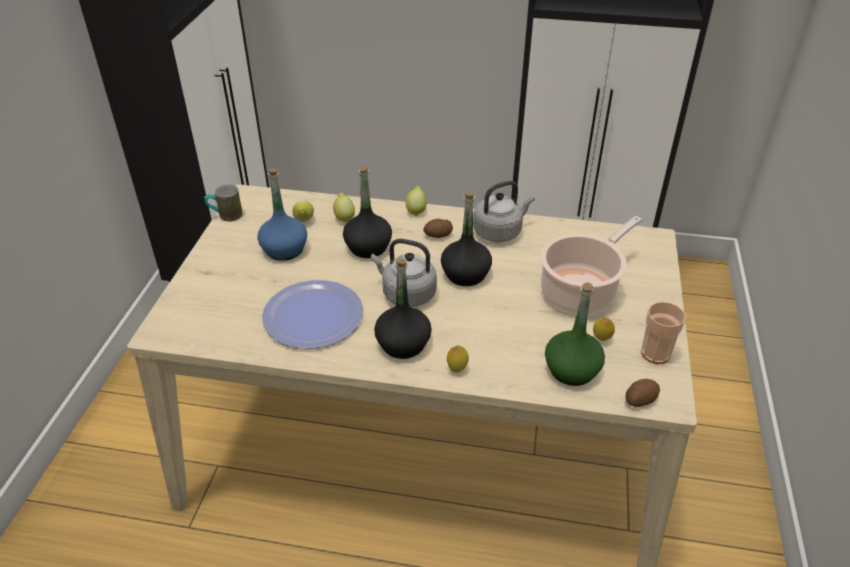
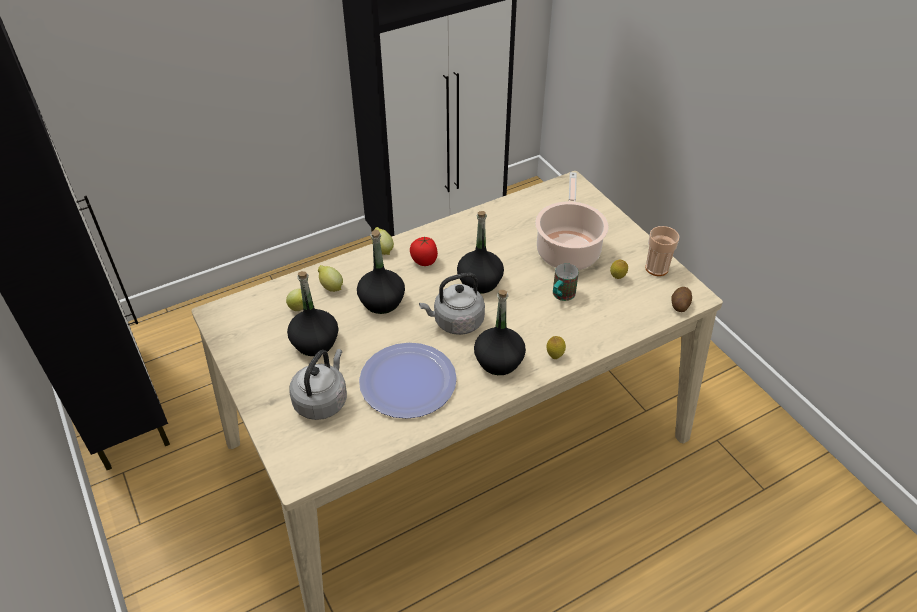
camera: 40 degrees left, 5 degrees up
mug [204,185,243,222] -> mug moved to [553,263,579,301]
blue bottle [257,169,307,261] -> black bottle [287,271,338,356]
potato [423,219,453,238] -> tomato [410,236,438,266]
grey kettle [473,181,535,242] -> grey kettle moved to [289,349,347,420]
green bottle [545,282,605,386] -> none

